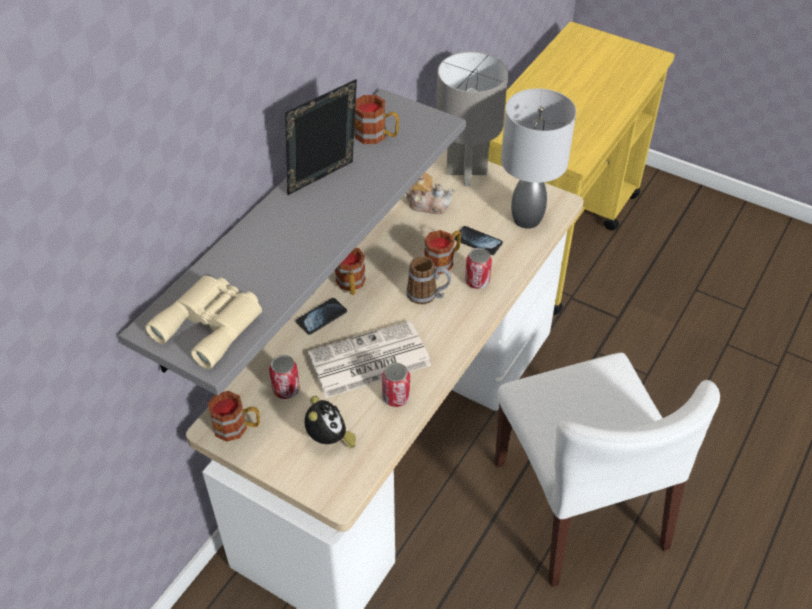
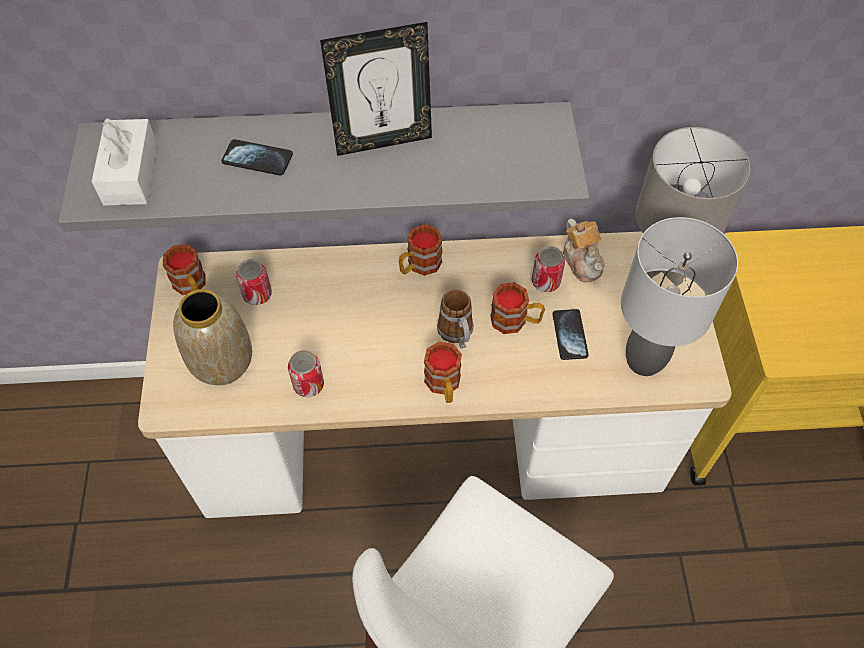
camera: 55 degrees right, 10 degrees up
beige binoculars [145,276,262,370] -> white tissue box [92,118,157,206]
picture frame [285,79,357,196] -> picture frame turned 150 degrees clockwise [320,22,432,156]
phone [296,298,347,335] -> phone moved to [221,139,293,175]
alarm clock [305,396,356,449] -> vase [173,289,252,385]
newspaper [307,321,431,398] -> none
mug [355,95,399,144] -> mug moved to [424,342,462,403]
can [465,248,492,289] -> can moved to [532,246,565,292]

